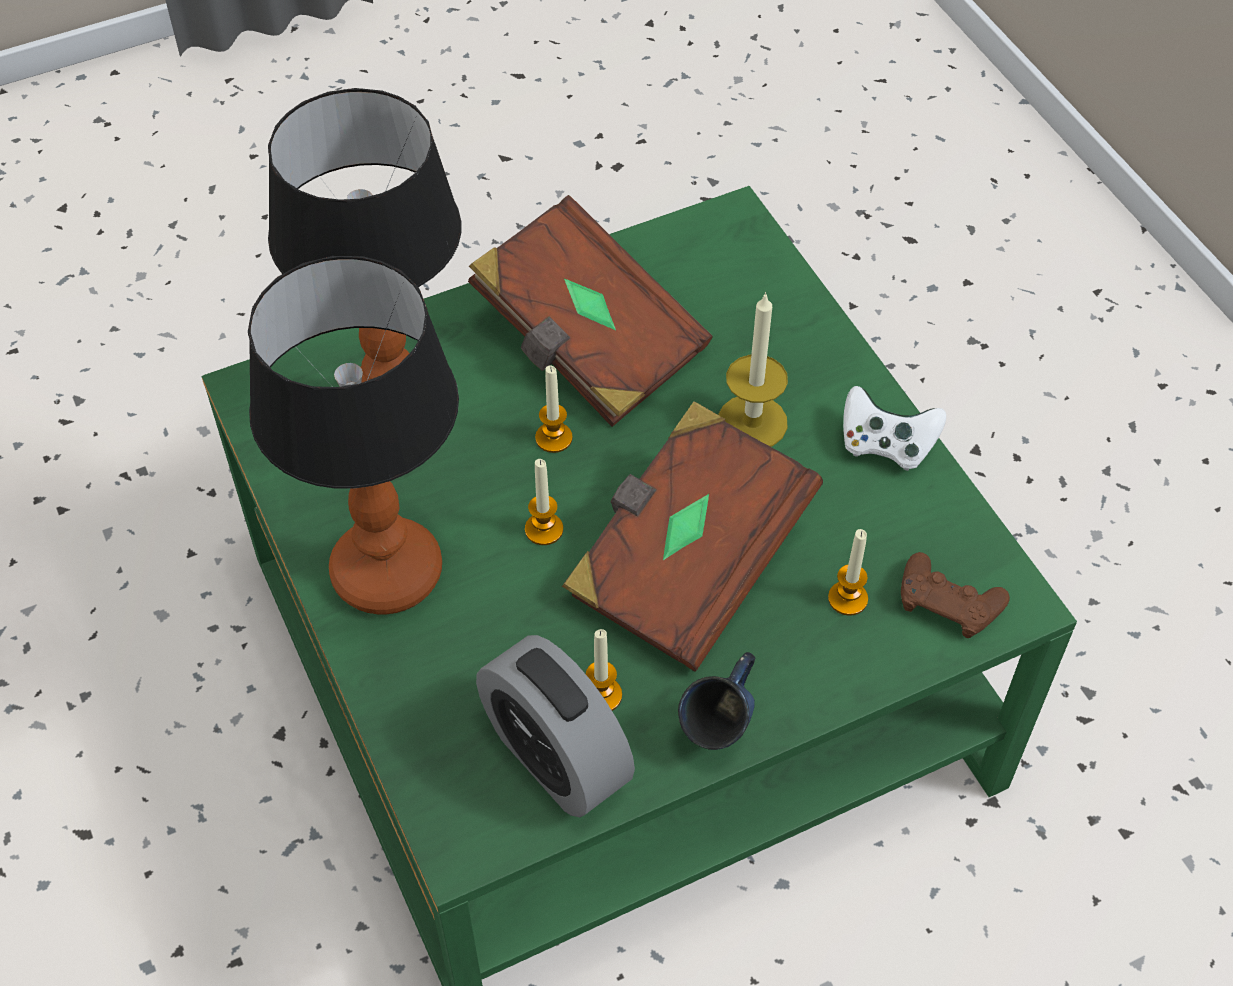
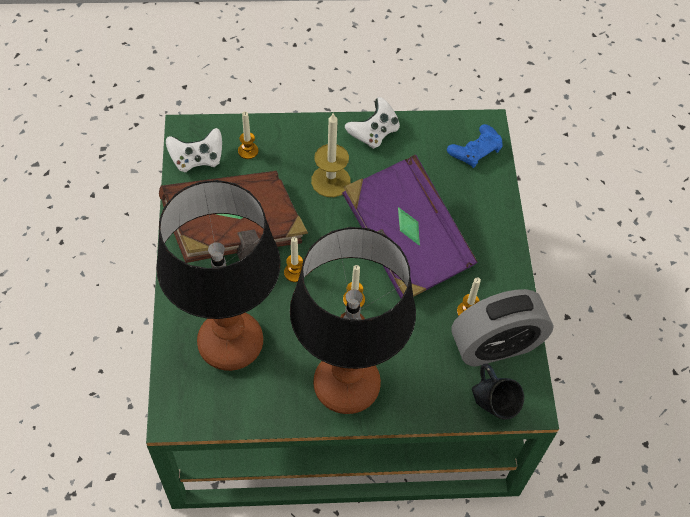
camera: 70 degrees left, 5 degrees up
brown book [562,401,823,672] -> purple book [342,155,478,299]
blue mug [678,652,755,750] -> blue mug moved to [472,363,524,420]
candle [828,529,868,616] -> candle moved to [238,111,258,159]
brown game controller [901,552,1010,638] -> blue game controller [447,124,503,168]
none -> white game controller [166,128,222,173]

